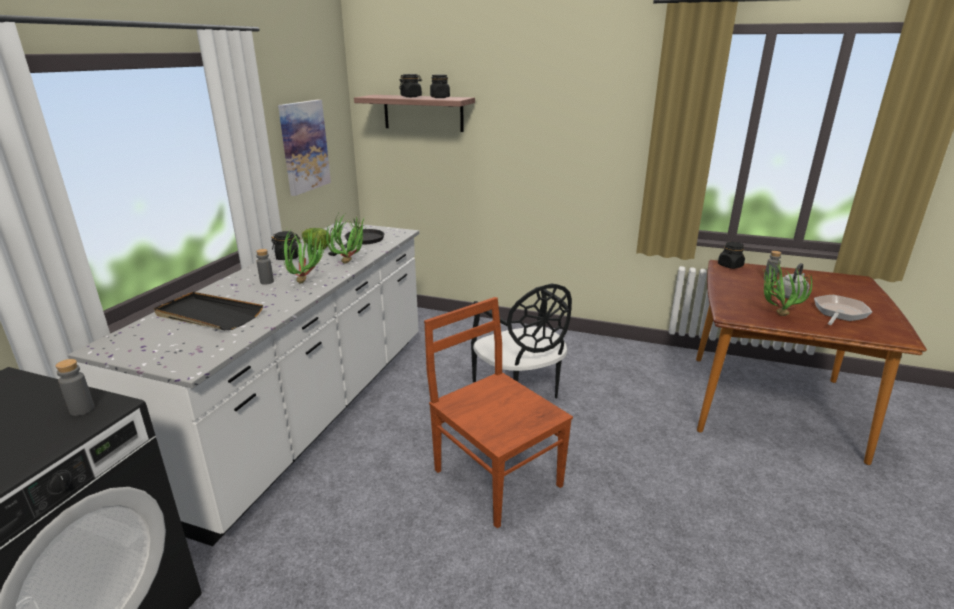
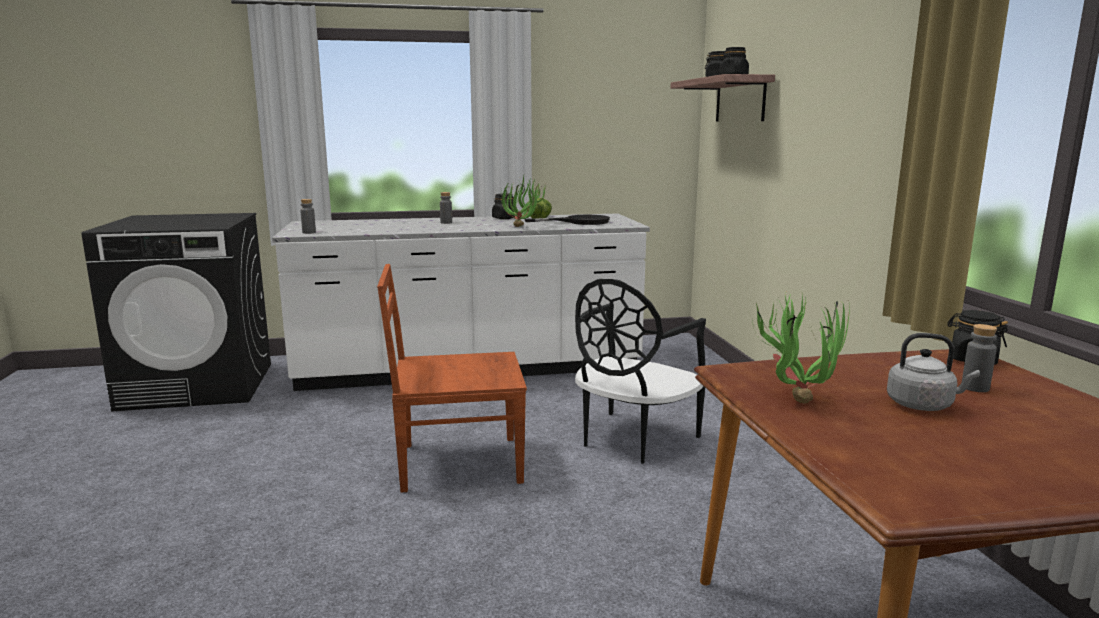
camera: 60 degrees right, 10 degrees down
grey bottle [55,359,94,416] -> grey bottle moved to [300,199,316,234]
black tray [154,292,263,330] -> none
picture [278,100,331,196] -> none
potted plant [282,228,327,284] -> none
brown chair [424,297,573,528] -> brown chair turned 120 degrees counterclockwise [377,264,527,493]
frying pan [814,295,872,325] -> none

